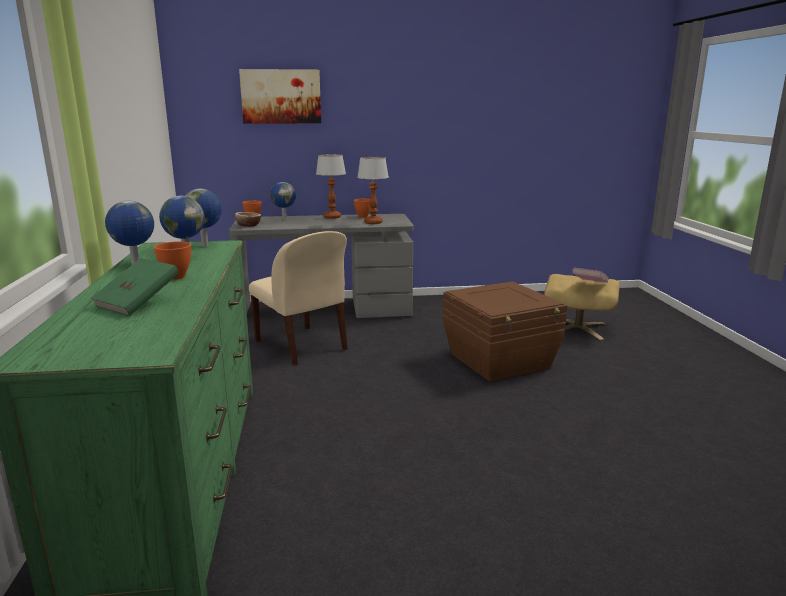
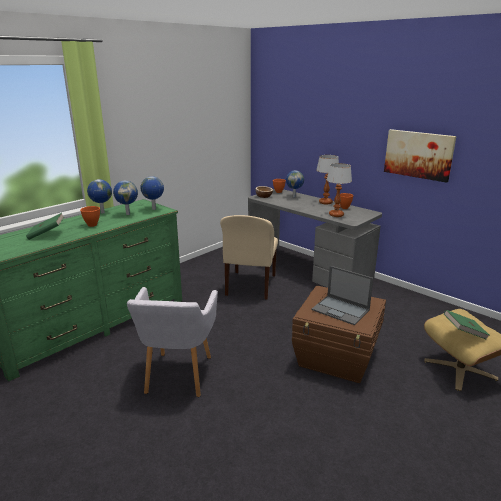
camera: 50 degrees right, 5 degrees up
picture [239,69,321,124] -> picture moved to [384,129,456,183]
pink book [573,268,609,283] -> green book [444,310,489,340]
none -> grey armchair [127,287,218,397]
none -> laptop [312,266,373,325]

